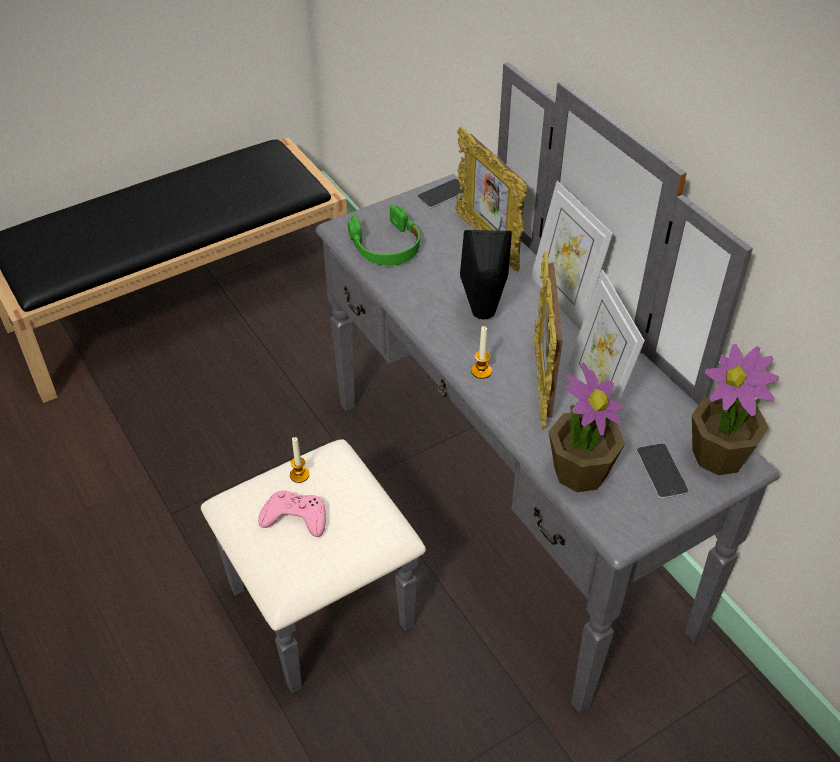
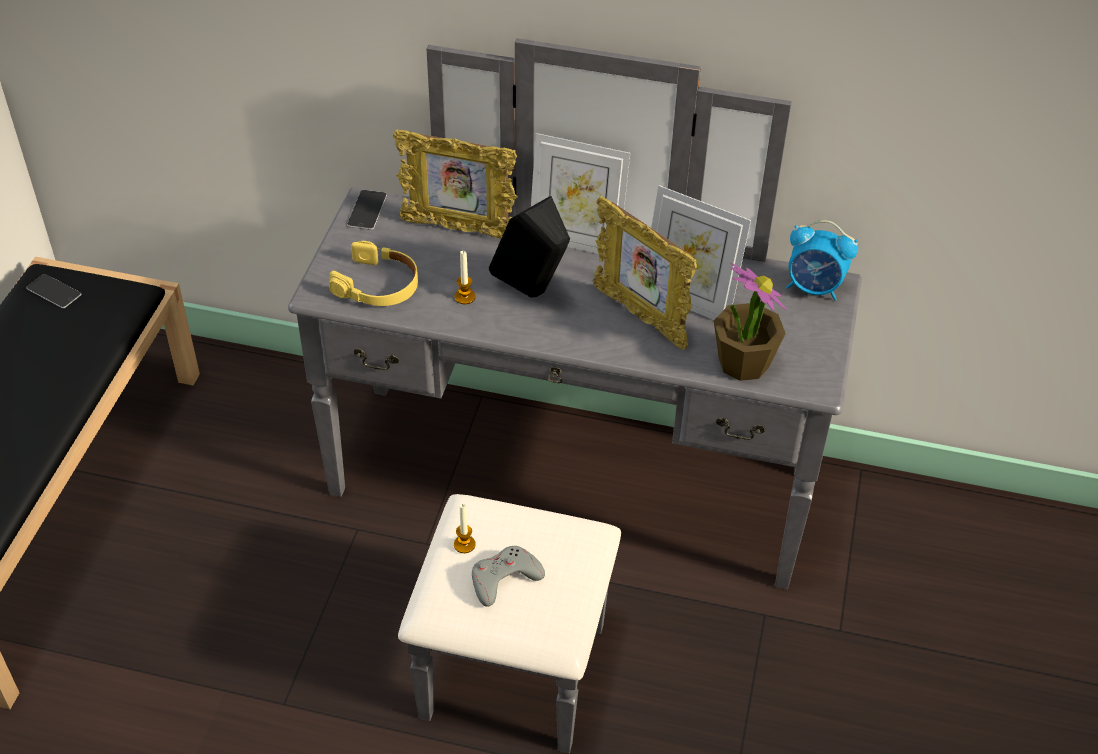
camera: 45 degrees left, 0 degrees up
pink game controller [258,490,326,537] -> grey game controller [472,546,545,607]
green headphones [348,204,420,266] -> yellow headphones [329,241,418,306]
candle [471,326,492,379] -> candle moved to [455,251,476,304]
phone [636,443,689,499] -> phone moved to [26,274,81,308]
potted plant [692,344,779,475] -> alarm clock [786,220,858,301]

